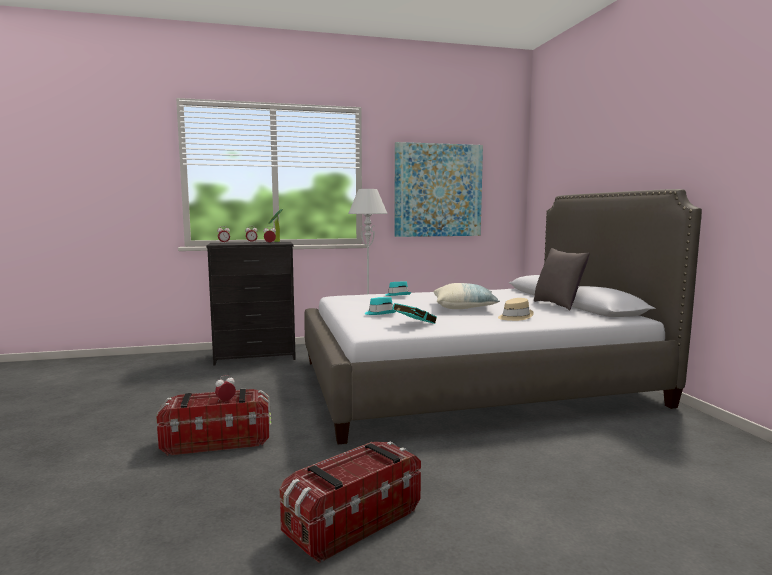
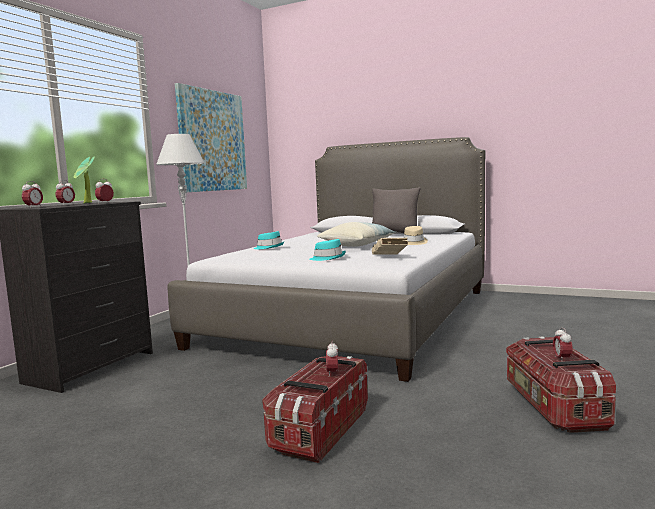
camera: 50 degrees left, 0 degrees up
turquoise book [392,303,436,324] -> beige book [372,238,408,255]
none -> alarm clock [553,327,573,360]

